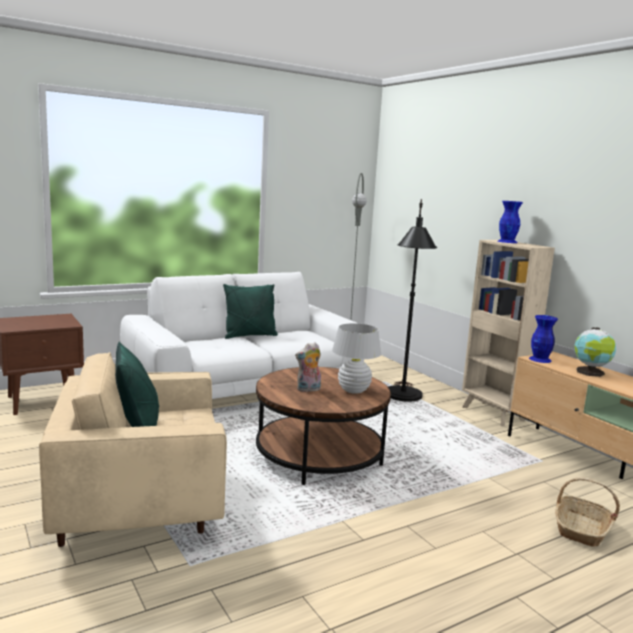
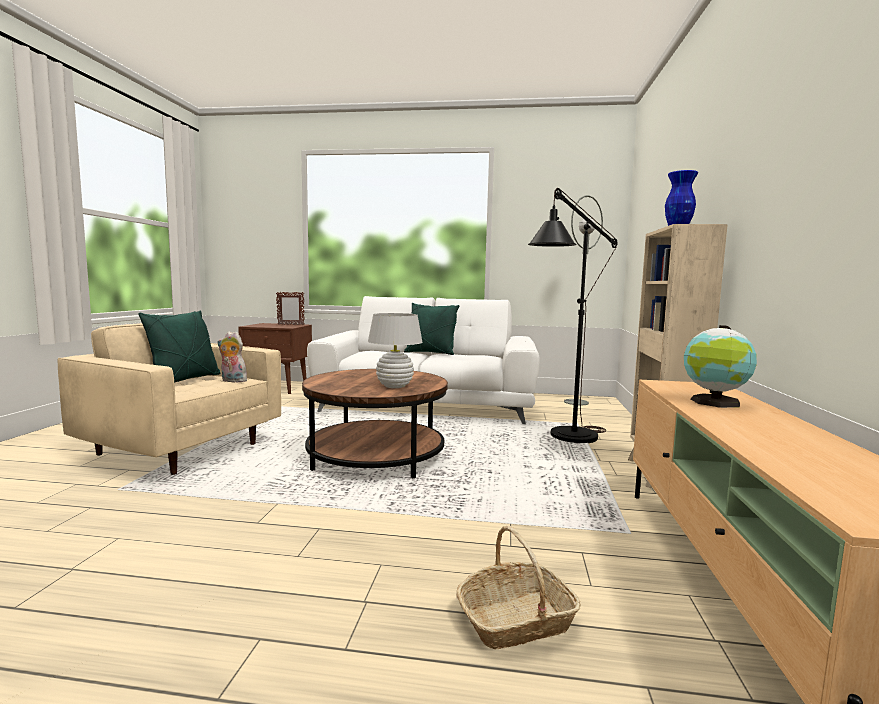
camera: 40 degrees right, 5 degrees down
plush toy [295,342,321,392] -> plush toy moved to [218,331,247,383]
blue vase [529,315,558,363] -> none
none -> picture frame [276,292,305,325]

